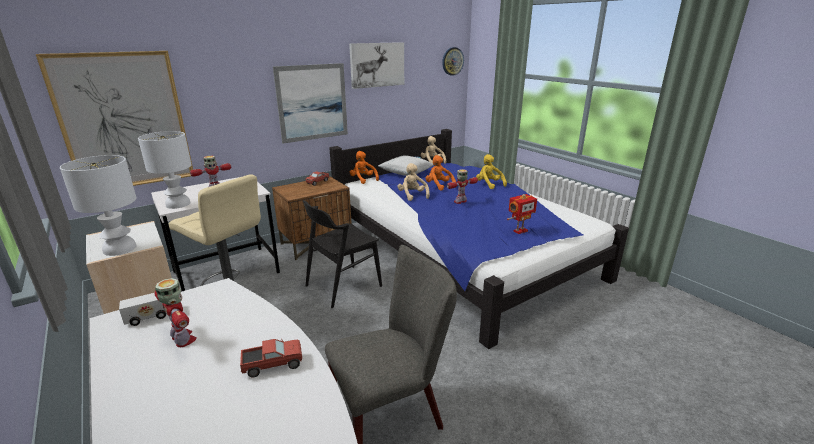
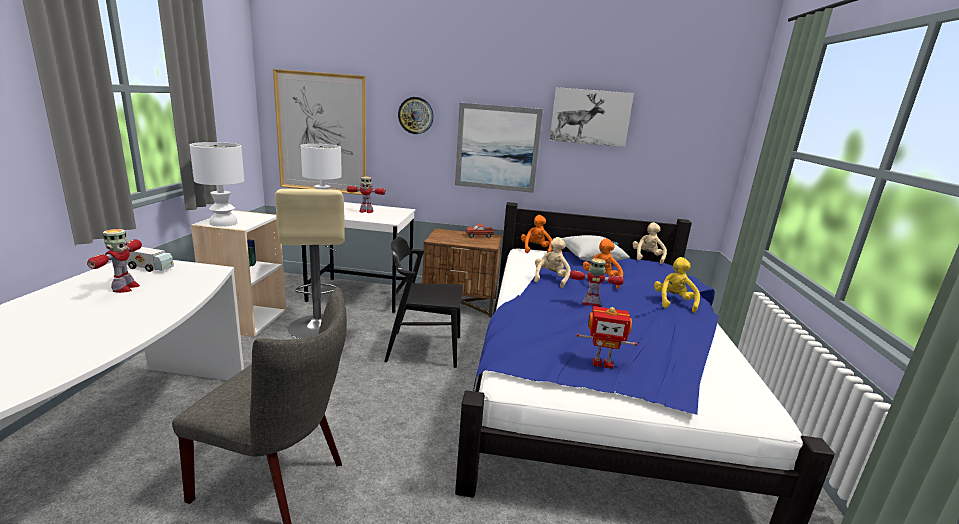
camera: 40 degrees right, 5 degrees down
toy truck [240,339,302,378] -> none
wall clock [442,47,464,76] -> wall clock moved to [398,97,434,134]

